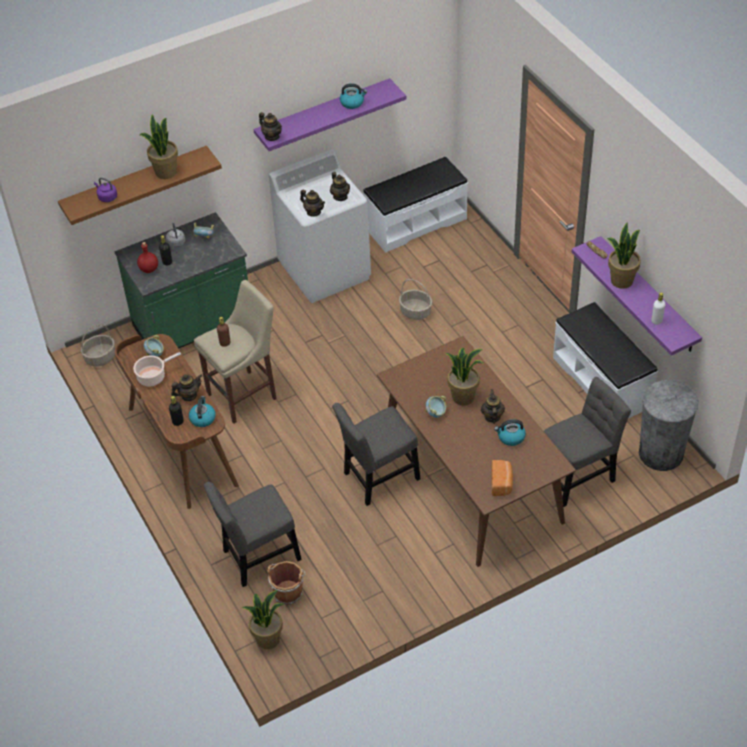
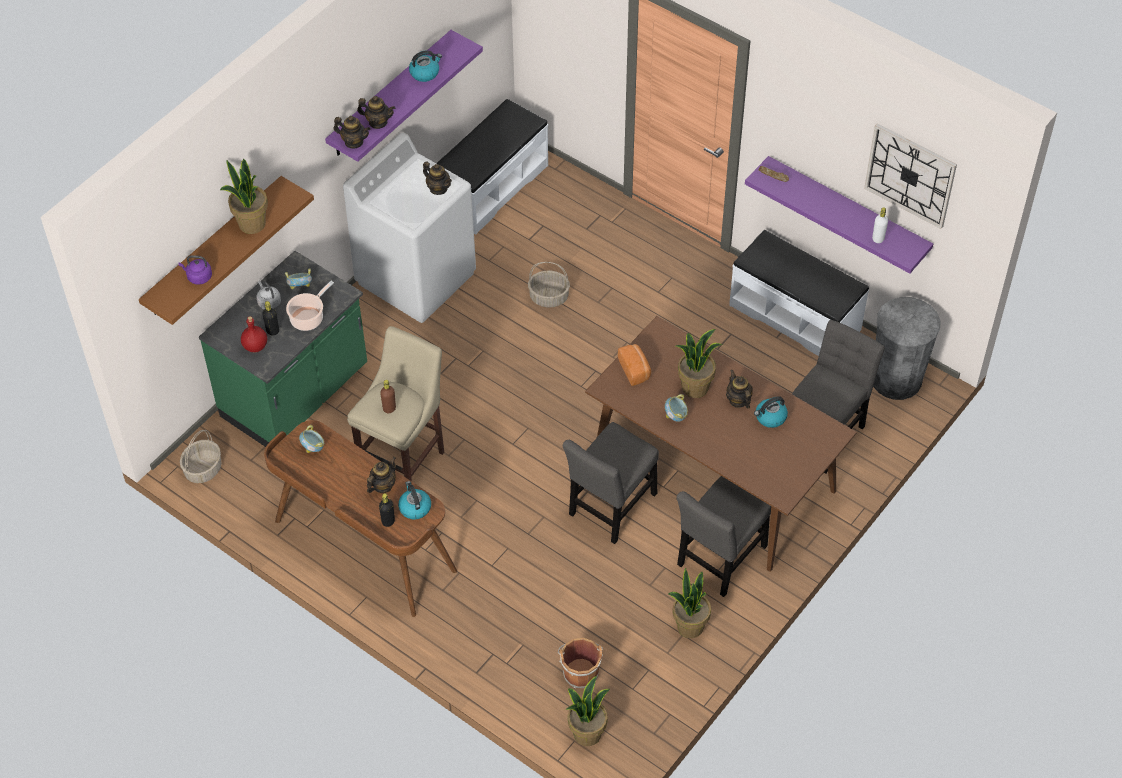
camera: 25 degrees left, 5 degrees up
cooking pot [133,352,181,386] -> cooking pot moved to [286,281,334,331]
grey chair [204,482,302,587] -> grey chair moved to [677,476,771,597]
teapot [300,190,325,217] -> teapot moved to [357,96,395,129]
bread [492,460,513,496] -> bread moved to [618,344,651,386]
potted plant [607,222,641,289] -> potted plant moved to [668,568,711,638]
none -> wall clock [864,123,957,229]

